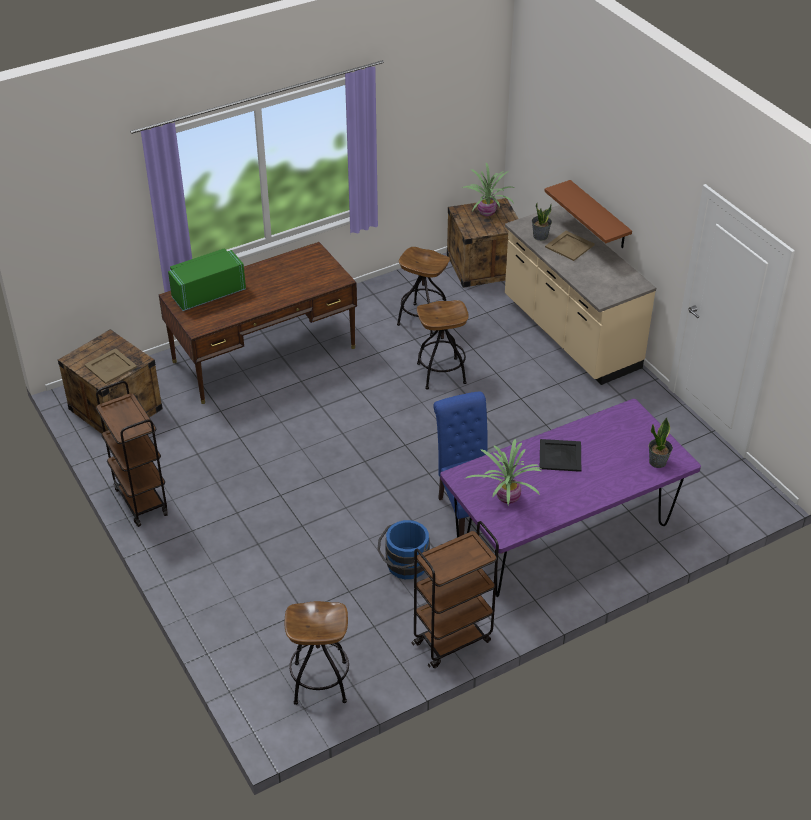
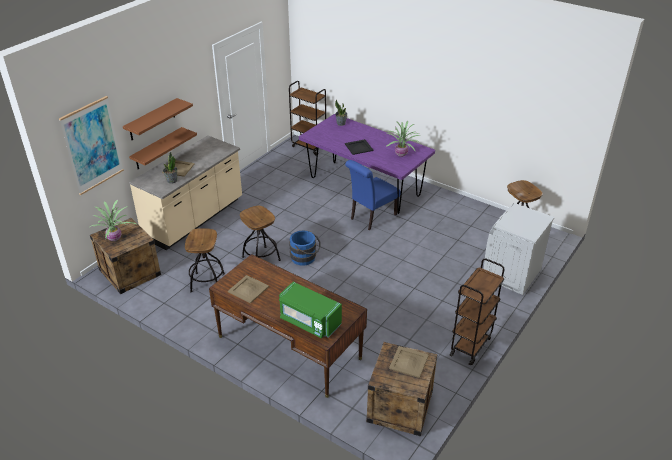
camera: 115 degrees left, 5 degrees down
blue bucket [377,520,430,579] -> blue bucket moved to [289,231,321,266]
brown cart [412,521,499,668] -> brown cart moved to [289,81,326,156]
none -> picture [59,96,124,195]
none -> brown shelf [123,98,193,140]
none -> beige tray [228,275,269,303]
none -> white washing machine [484,203,555,295]

